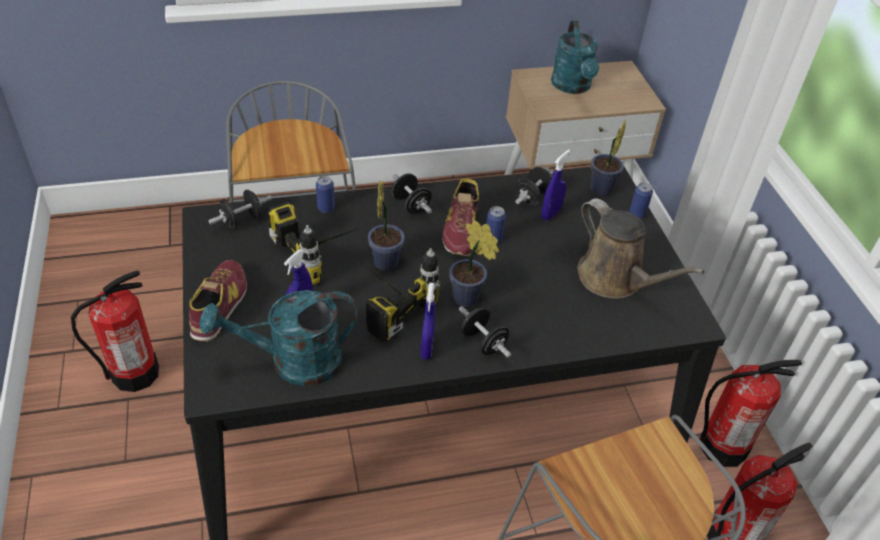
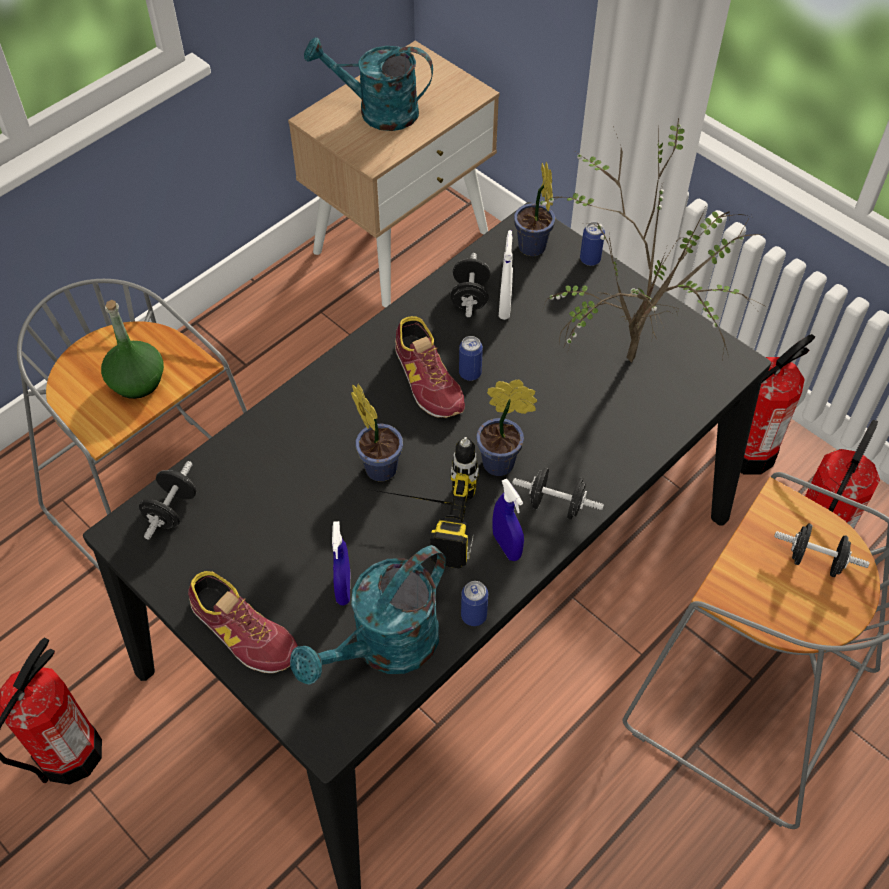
camera: 30 degrees left, 10 degrees up
shoe [189,260,247,341] -> shoe turned 150 degrees clockwise [188,571,298,673]
power drill [268,202,362,286] -> none
can [316,176,335,213] -> can moved to [461,581,488,626]
black dumbbell [392,173,432,214] -> black dumbbell moved to [774,523,870,577]
blue spray bottle [542,150,570,221] -> white spray bottle [499,230,513,320]
turquoise watering can [551,20,599,94] -> turquoise watering can turned 135 degrees clockwise [304,37,433,131]
brown watering can [577,198,705,299] -> potted plant [535,118,761,363]
none -> green bottle [101,300,164,399]

